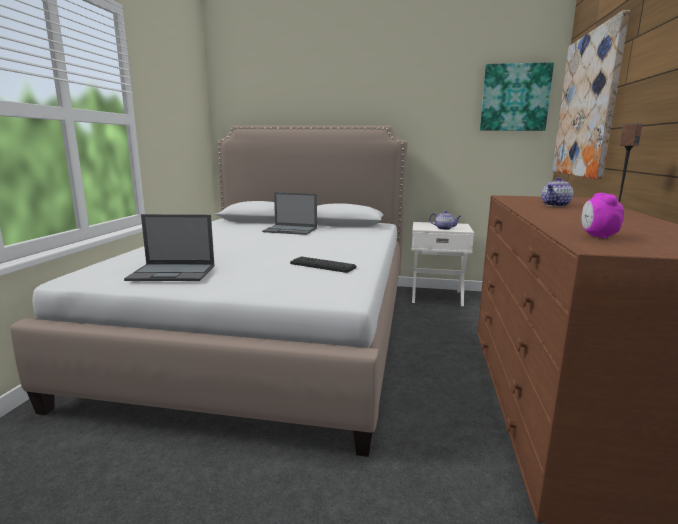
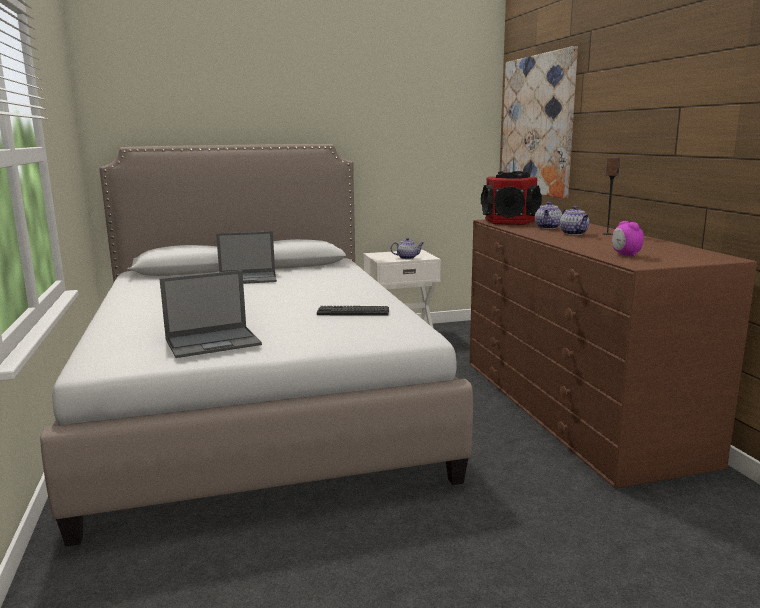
camera: 25 degrees left, 0 degrees up
picture [480,62,554,131] -> none
none -> speaker [481,171,542,225]
none -> teapot [560,206,589,235]

